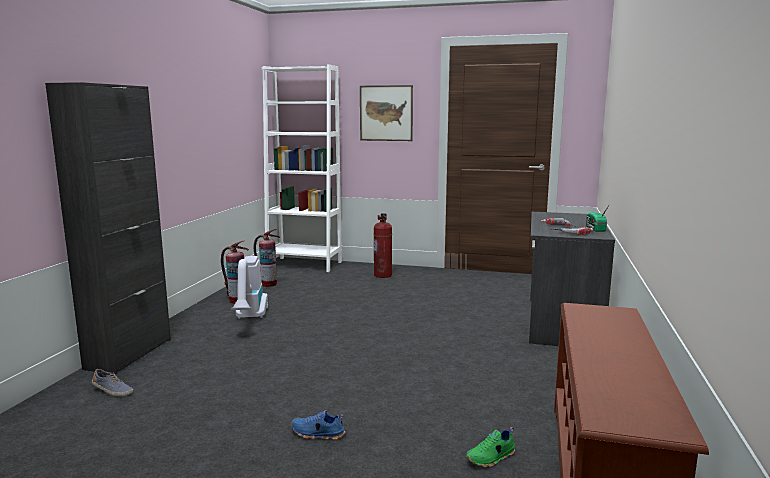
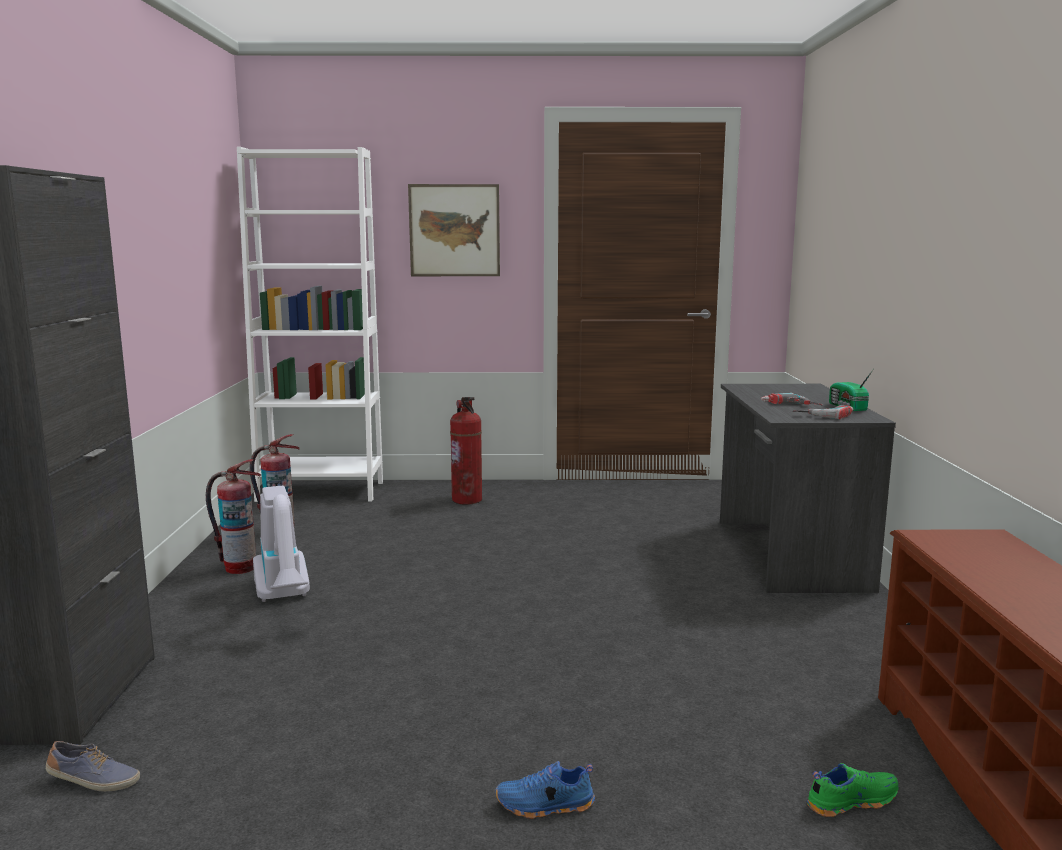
camera: 15 degrees left, 0 degrees up
green shoe [466,427,515,467] -> green shoe turned 150 degrees counterclockwise [807,763,899,817]

